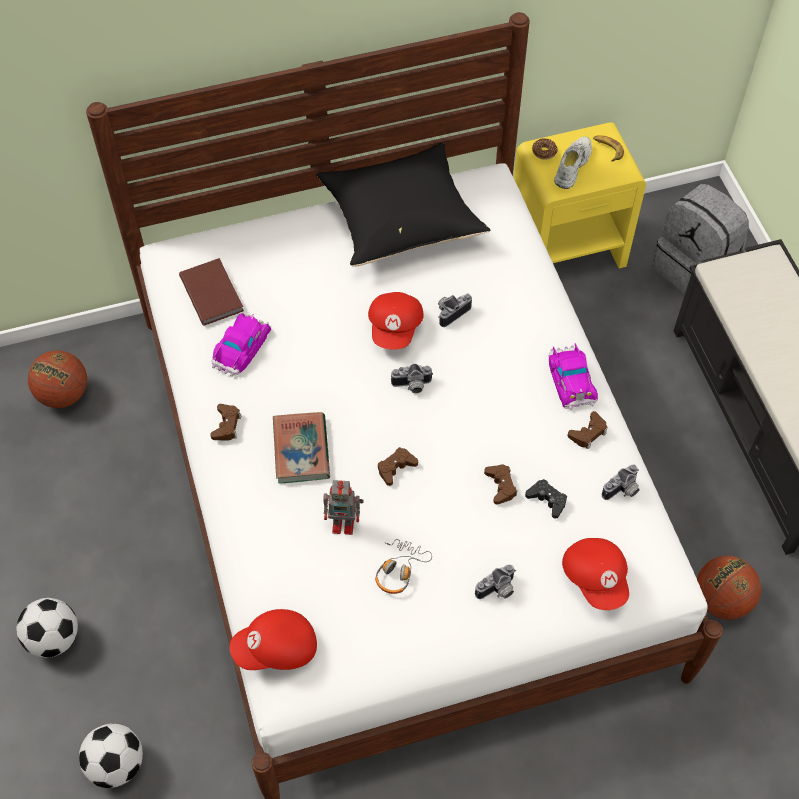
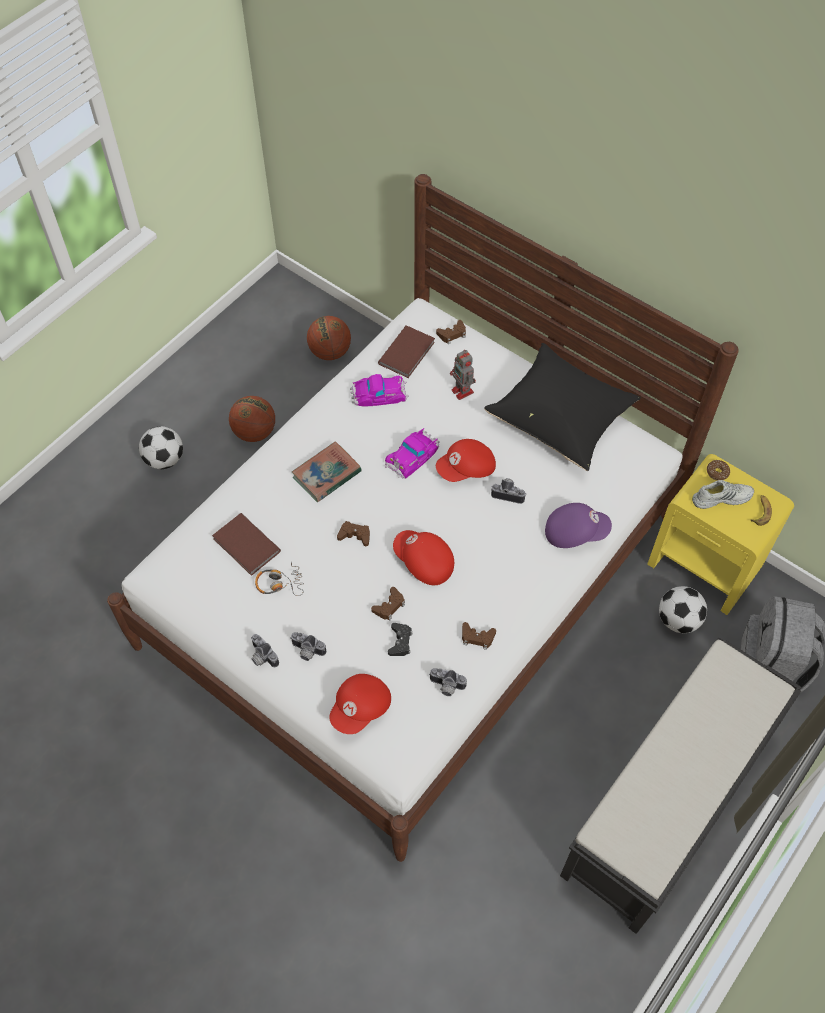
camera: 55 degrees right, 0 degrees up
football [79,723,143,788] -> football moved to [659,586,707,633]
brown game controller [210,404,241,441] -> brown game controller moved to [436,320,466,344]
red cap [230,609,317,670] -> red cap moved to [393,530,454,585]
toy robot [323,480,364,535] -> toy robot moved to [450,350,476,400]
camera [391,364,433,393] -> camera moved to [251,634,279,667]
toy car [549,343,598,410] -> toy car moved to [385,428,440,479]
basketball [697,556,761,620] -> basketball moved to [229,396,275,442]
none -> brown book [212,513,281,576]
none -> purple cap [545,503,612,548]

